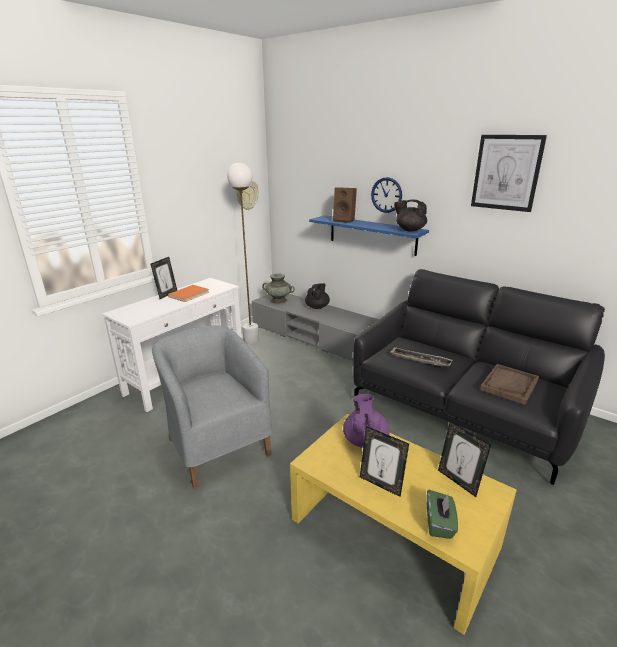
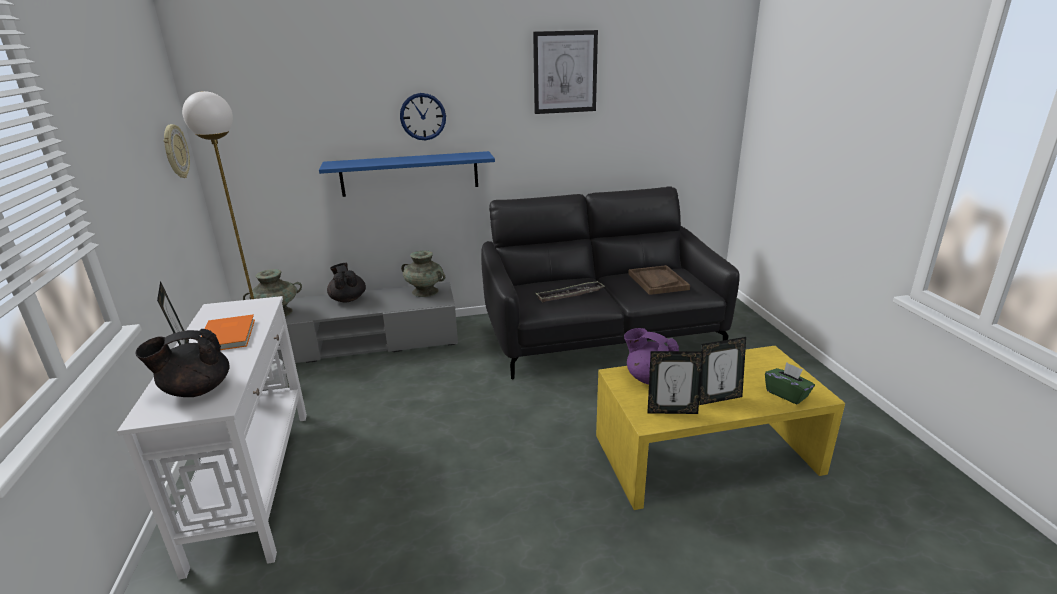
camera: 50 degrees left, 0 degrees up
grey armchair [152,325,272,488] -> none
brown speaker [333,187,357,223] -> none
black teapot [394,199,427,232] -> black teapot moved to [136,329,230,397]
picture frame [438,421,491,497] -> picture frame moved to [647,351,703,414]
none -> turquoise vase [401,250,446,297]

